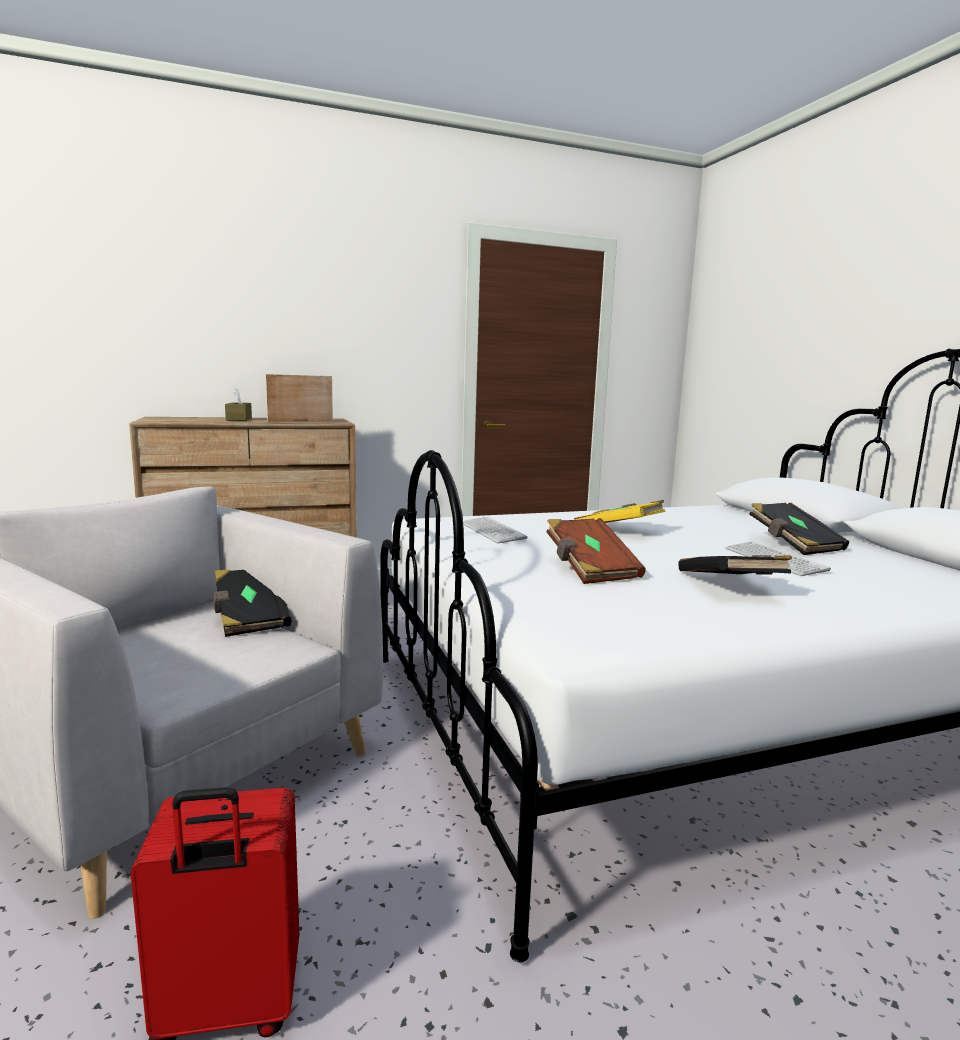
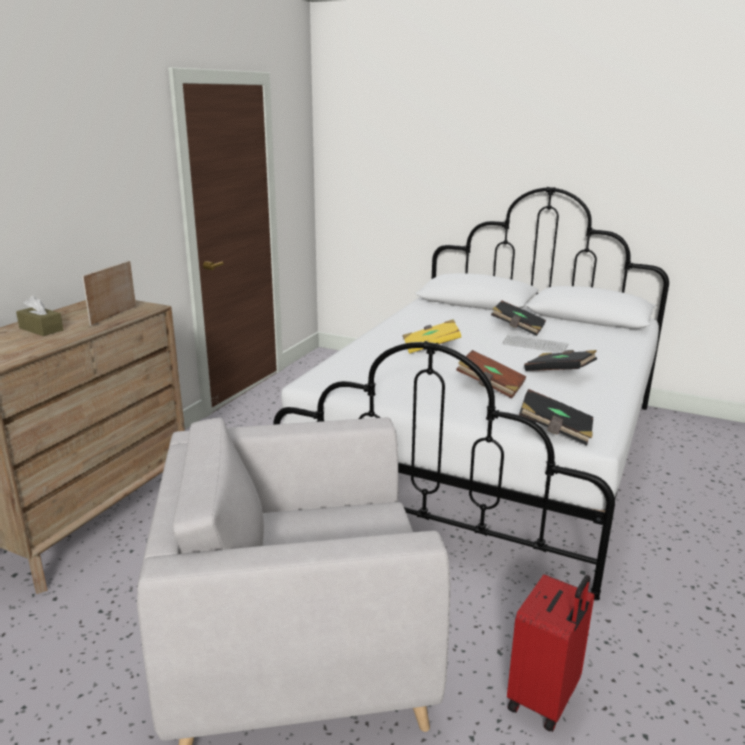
camera: 45 degrees left, 10 degrees up
black book [214,570,292,637] -> black book moved to [519,389,593,446]
keyboard [463,517,527,543] -> none

